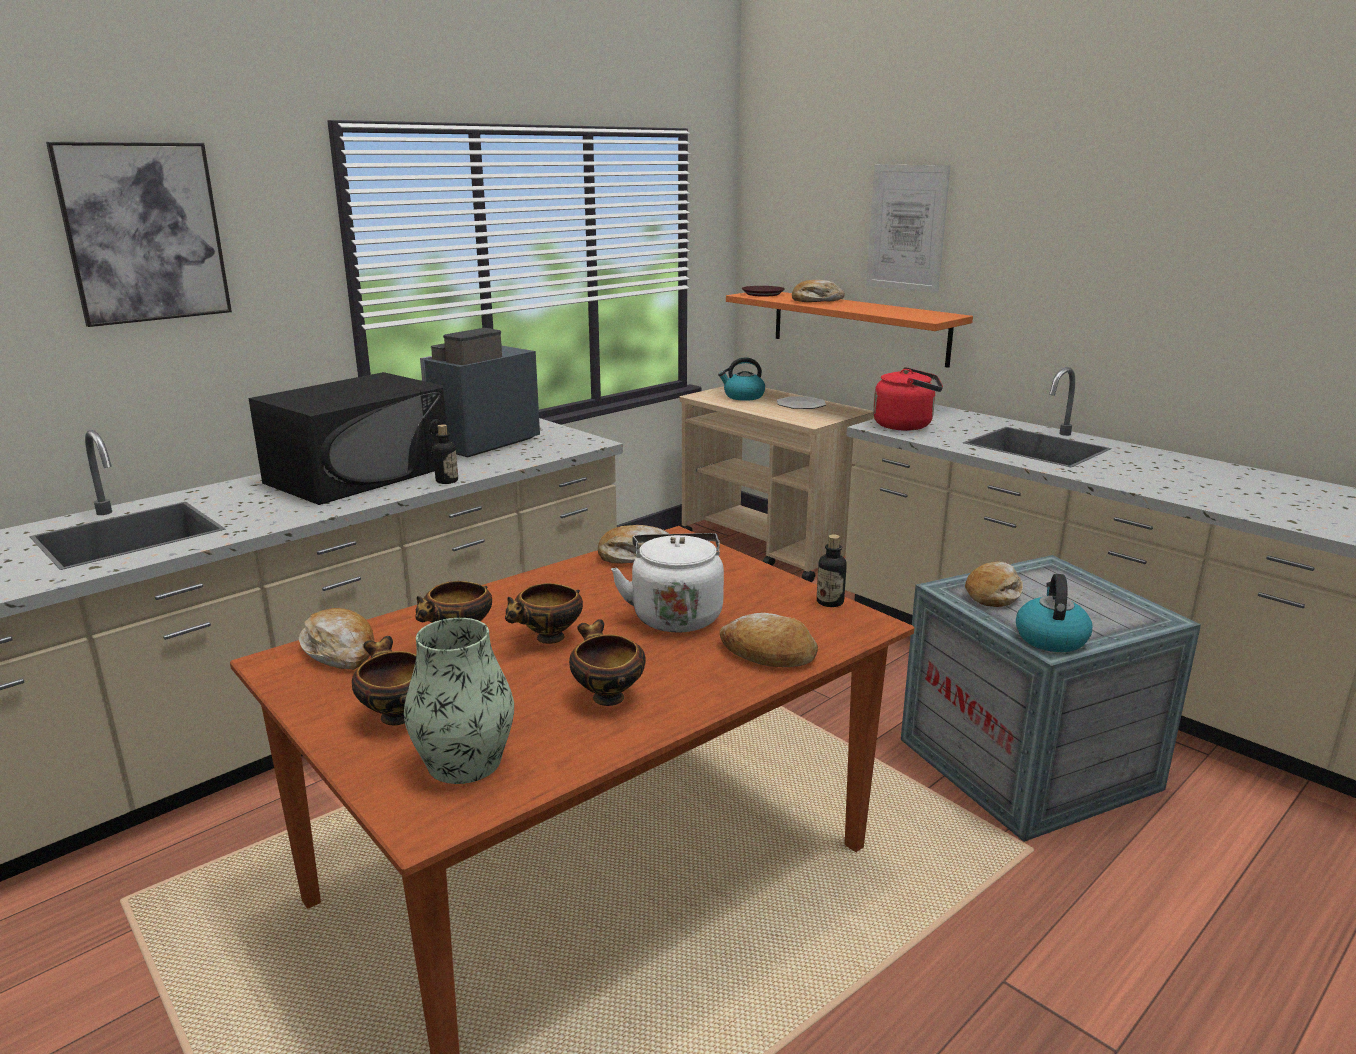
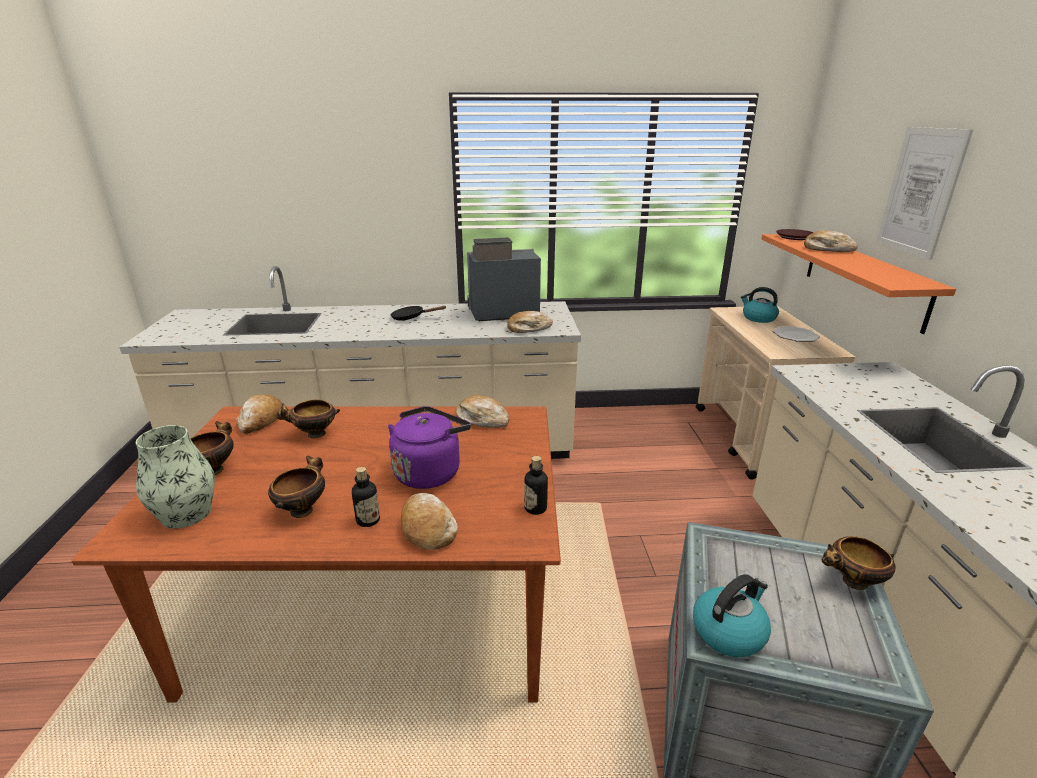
camera: 40 degrees right, 5 degrees up
picture [46,142,232,327] -> none
black microwave [248,372,446,505] -> black frying pan [391,306,447,321]
bottle [433,424,458,484] -> bottle moved to [352,467,380,527]
bowl [505,583,583,644] -> bowl moved to [822,536,895,590]
white kettle [611,533,724,632] -> purple kettle [388,406,471,489]
red kettle [873,367,943,431] -> none
bread [965,561,1023,607] -> bread moved to [507,311,553,333]

